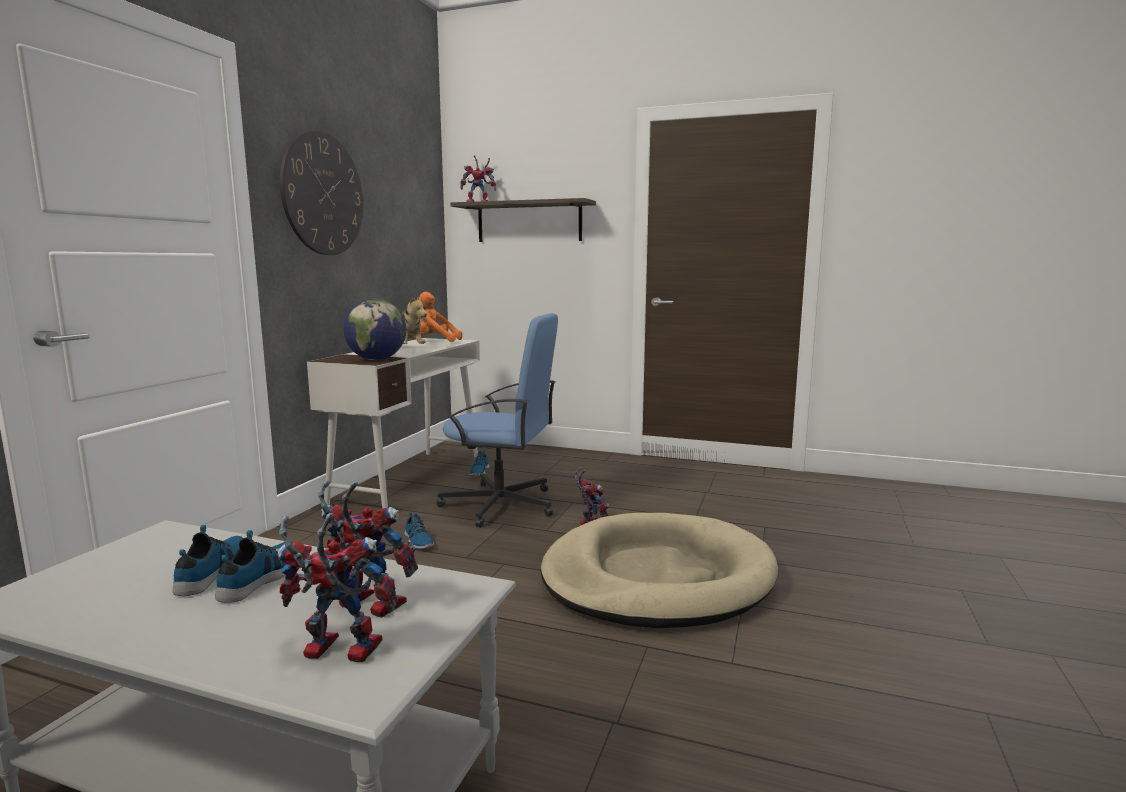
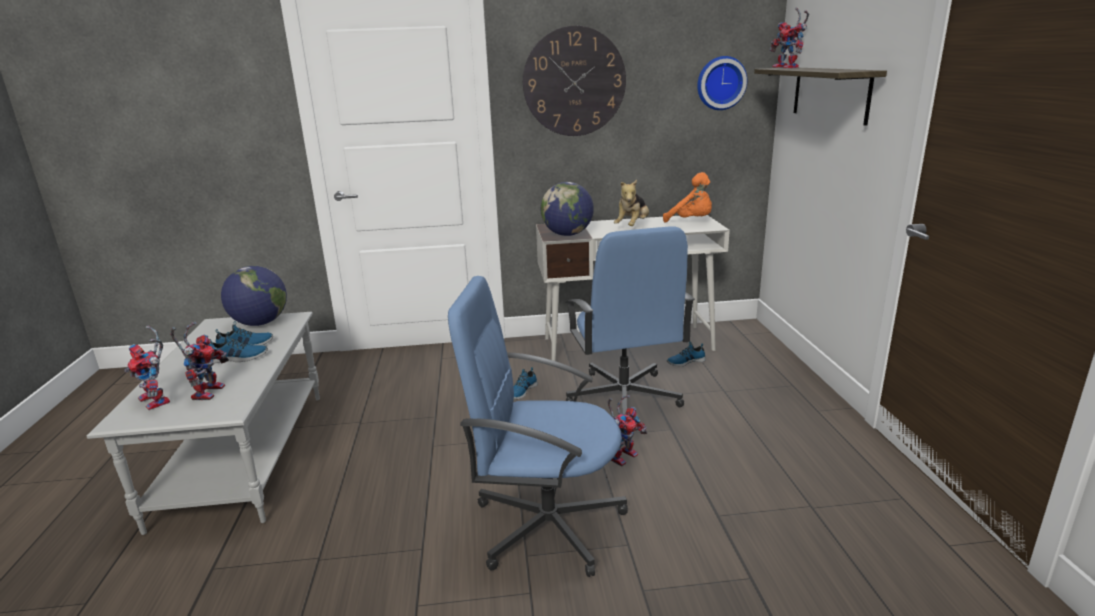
camera: 65 degrees right, 10 degrees up
toy robot [276,513,398,663] -> toy robot turned 150 degrees clockwise [124,325,170,410]
orange plush toy [417,292,462,342] -> orange plush toy turned 150 degrees clockwise [663,172,712,222]
beige dog bed [541,513,778,628] -> blue office chair [448,276,628,577]
none -> globe [221,266,287,326]
none -> wall clock [697,56,747,110]

